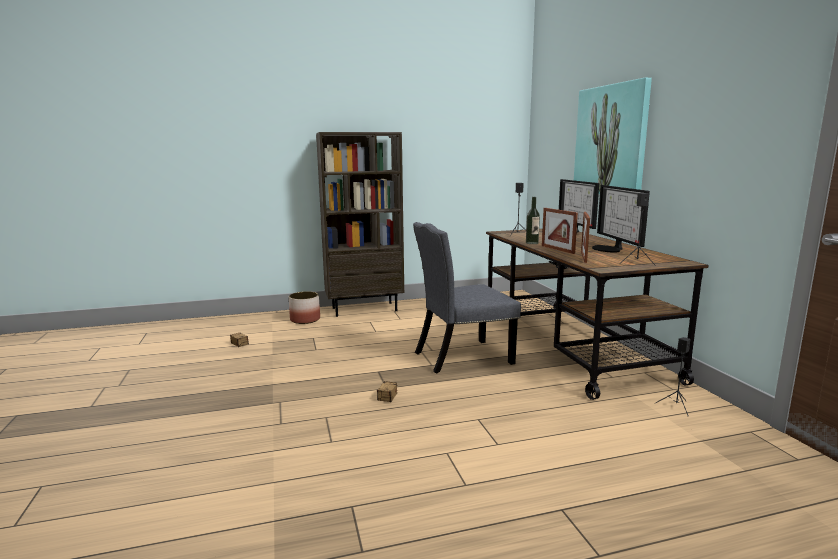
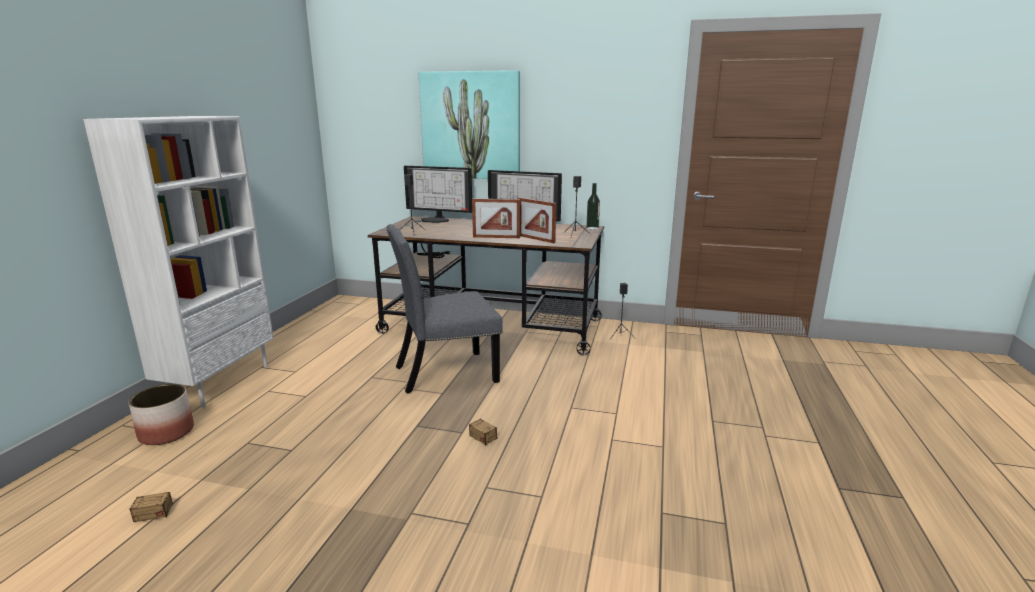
camera: 60 degrees left, 5 degrees up
brown bookcase [316,132,404,317] -> white bookcase [83,116,274,408]
grey chair [413,222,521,374] -> grey chair turned 60 degrees clockwise [387,224,503,394]
bottle [526,197,540,244] -> bottle moved to [586,183,600,230]

